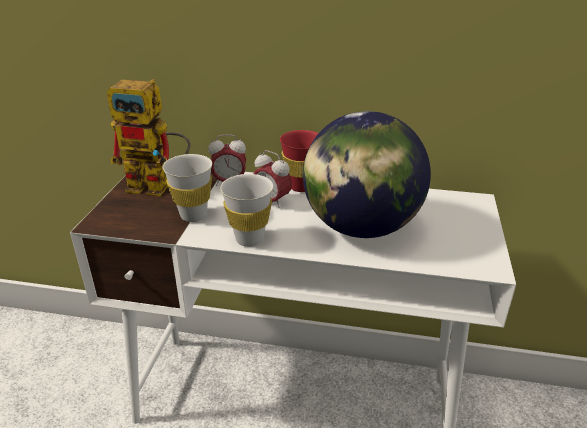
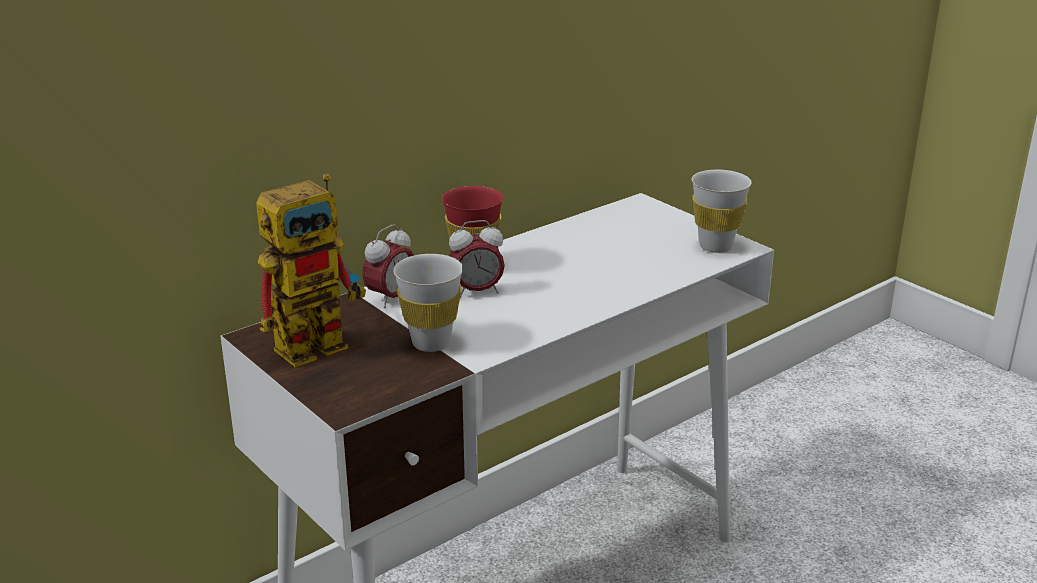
camera: 50 degrees left, 5 degrees down
white cup [220,174,273,247] -> white cup moved to [692,170,752,253]
globe [303,111,431,238] -> none

